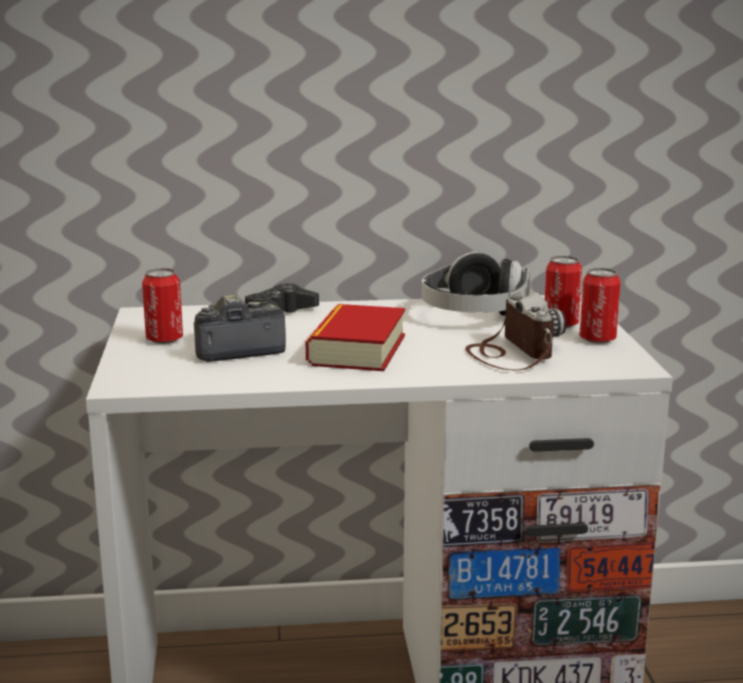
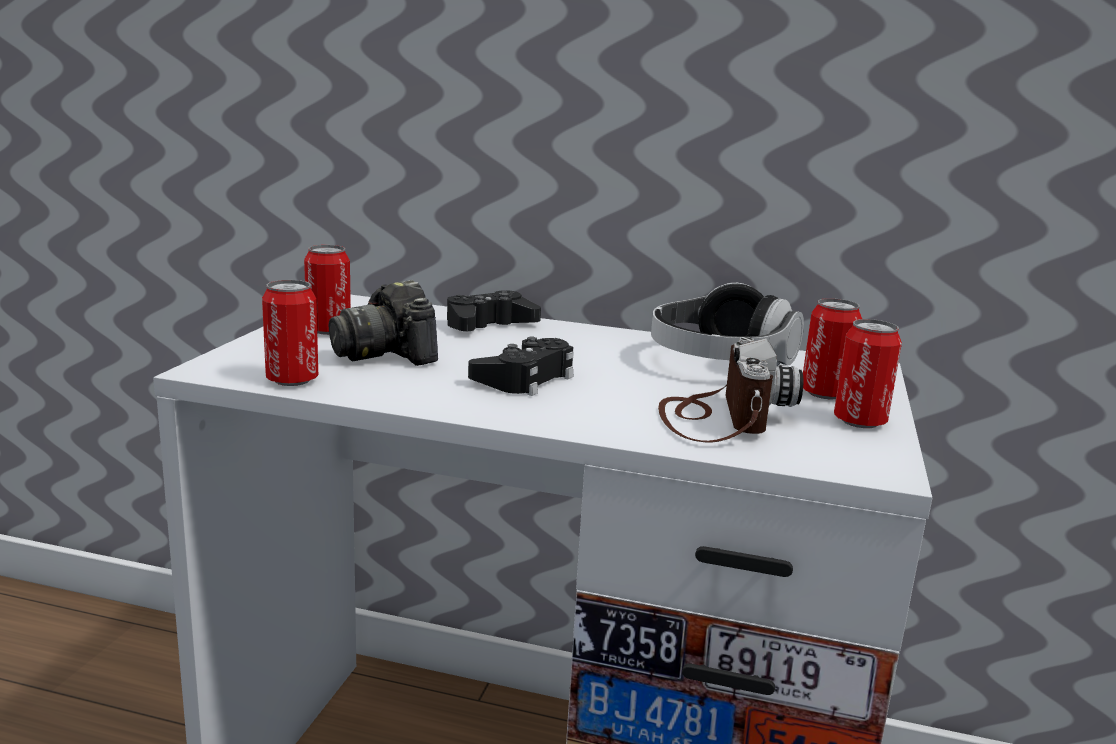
camera: 20 degrees right, 0 degrees up
camera [194,295,286,362] -> camera turned 120 degrees counterclockwise [329,280,438,366]
book [305,304,405,371] -> black game controller [468,336,574,396]
none -> can [262,280,318,386]

